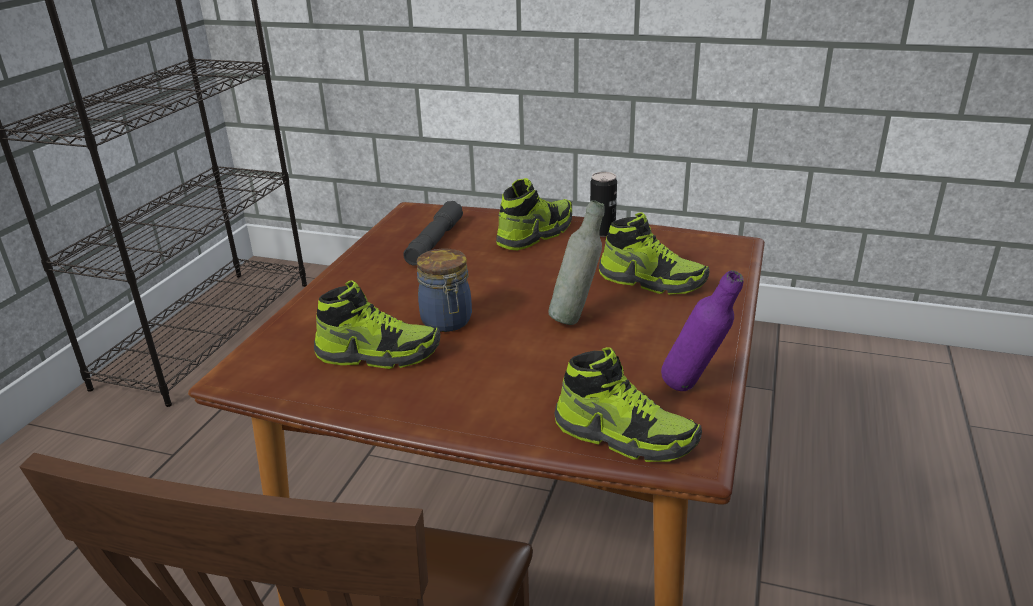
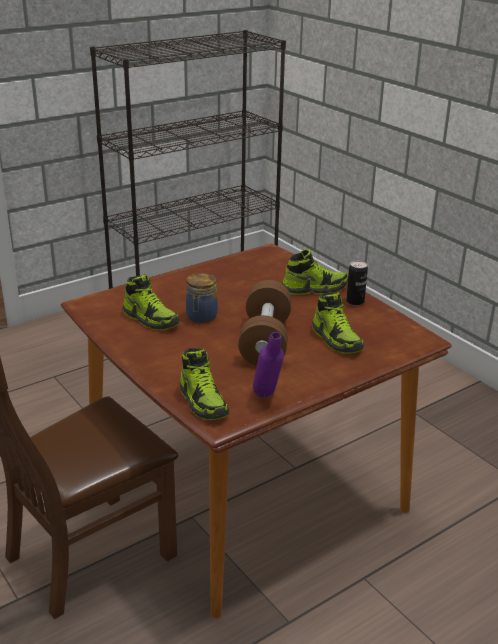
camera: 35 degrees right, 0 degrees up
grey flashlight [403,201,463,266] -> none
grey bottle [548,200,605,325] -> brown dumbbell [238,280,291,366]

